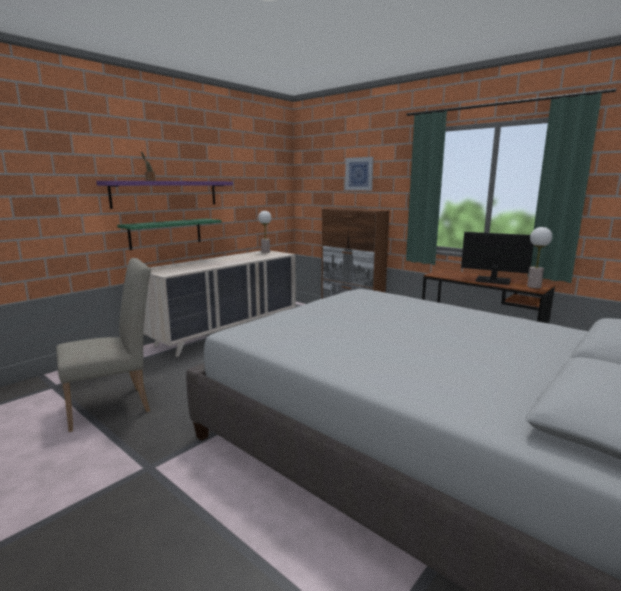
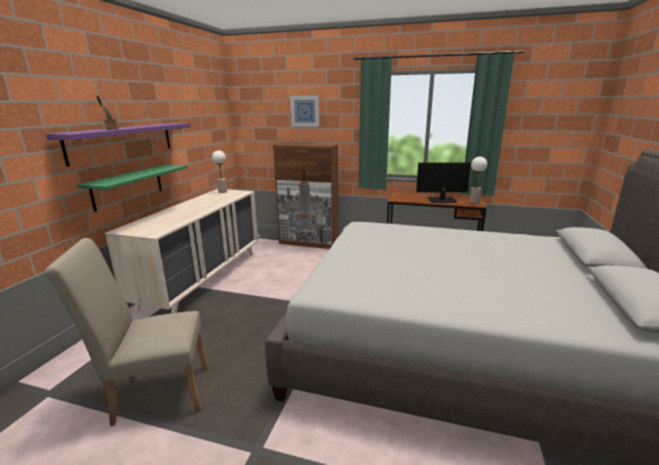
camera: 25 degrees left, 5 degrees up
beige chair [56,258,151,432] -> beige chair turned 135 degrees counterclockwise [45,238,207,426]

